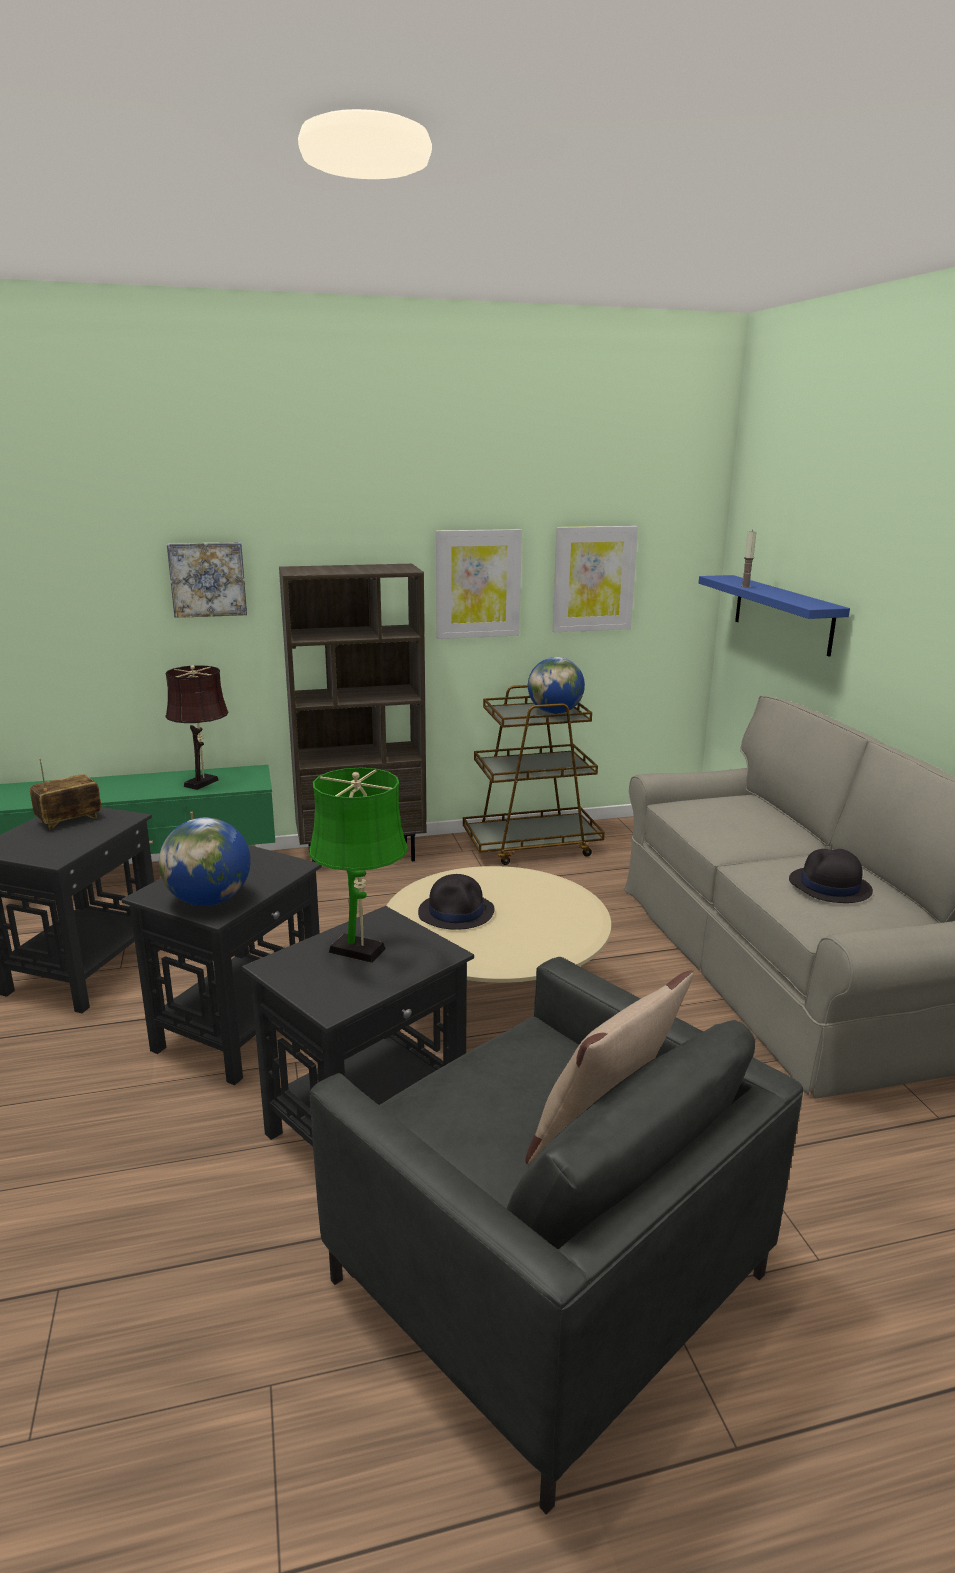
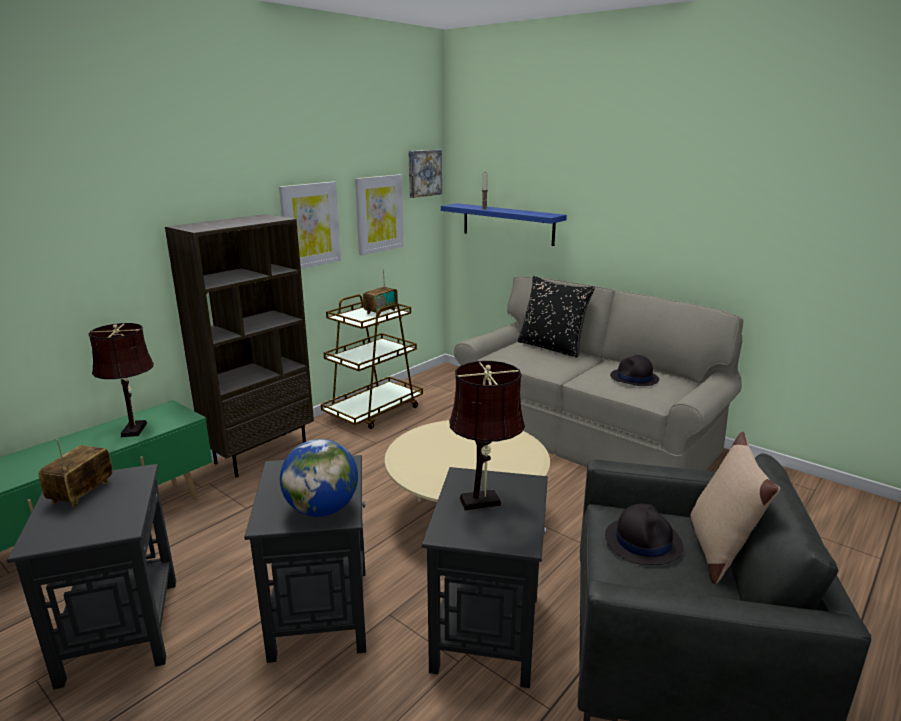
camera: 35 degrees left, 0 degrees up
picture [167,542,247,618] -> picture moved to [409,150,442,198]
green table lamp [309,768,408,963] -> brown table lamp [449,361,525,511]
black hat [418,874,495,930] -> black hat moved to [605,504,683,565]
globe [528,657,585,714] -> radio [363,270,398,316]
none -> black pillow [518,276,595,358]

